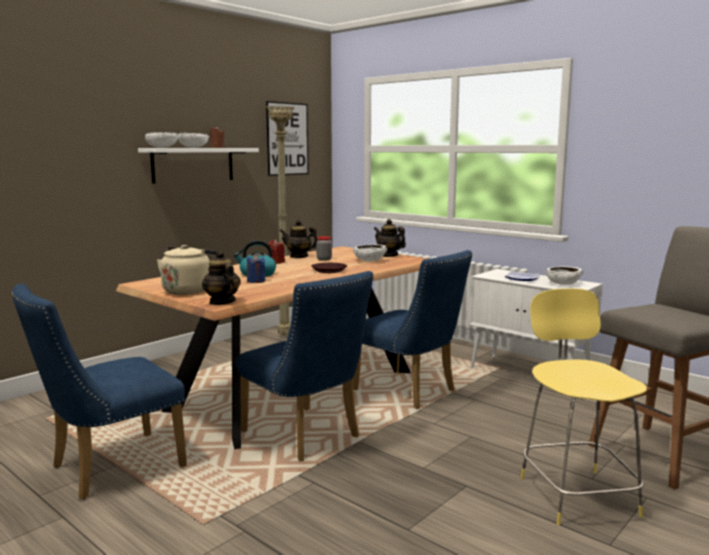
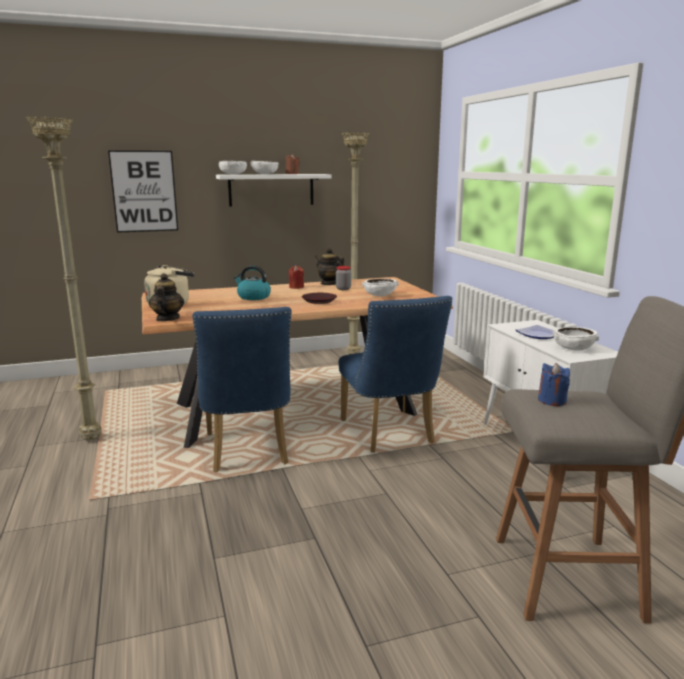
camera: 30 degrees right, 5 degrees up
blue chair [12,283,187,500] -> beige floor lamp [27,116,102,440]
blue candle [247,255,265,283] -> blue candle moved to [538,363,570,406]
picture [266,101,309,176] -> picture moved to [108,150,178,233]
teapot [374,219,406,257] -> none
yellow stool [520,288,647,525] -> none

